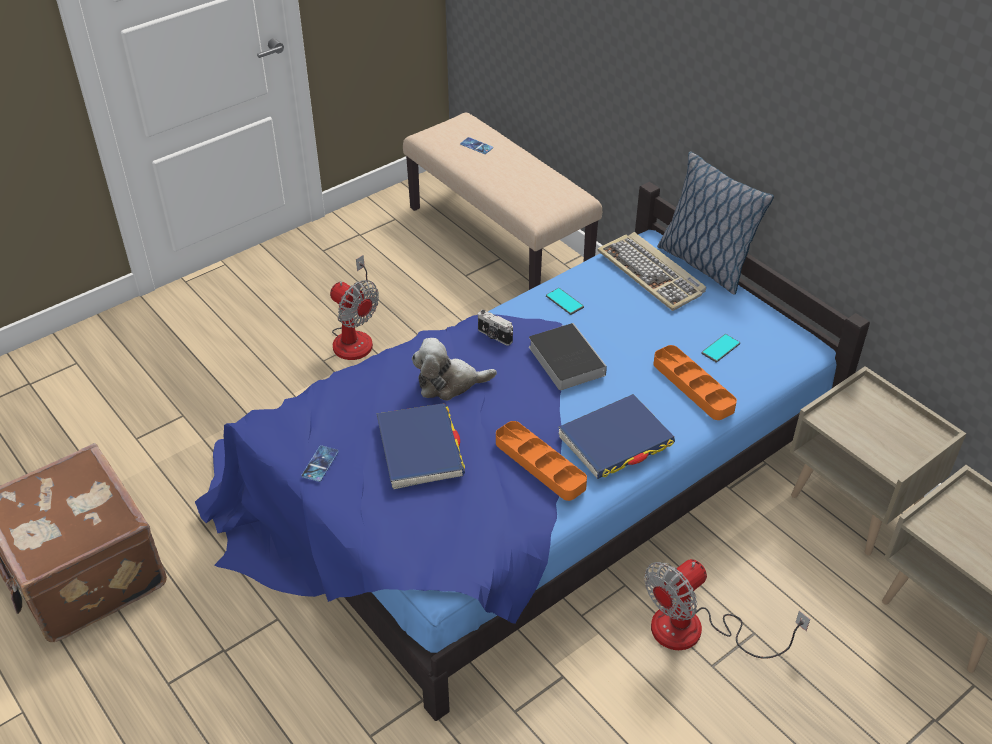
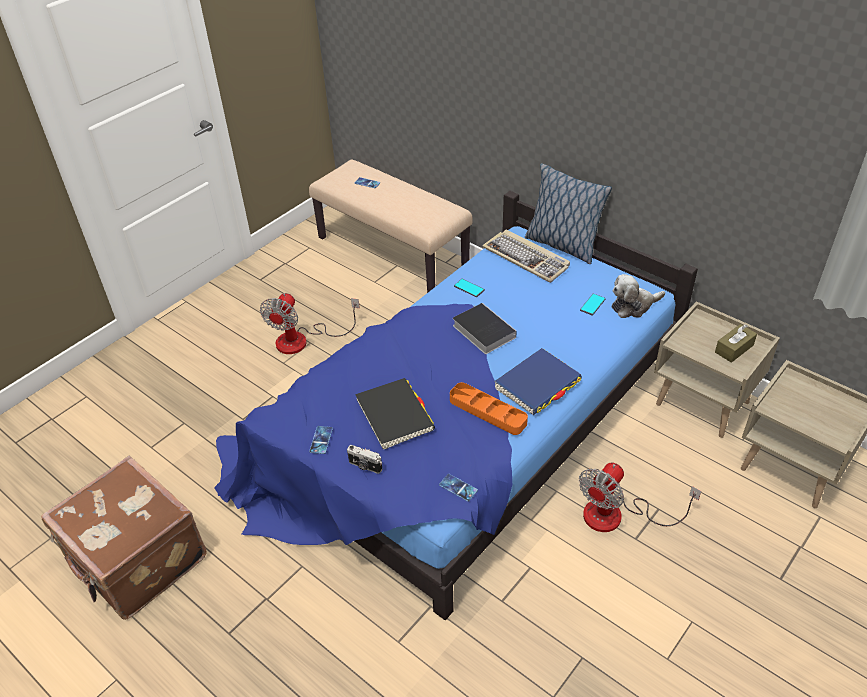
camera: 10 degrees left, 0 degrees up
fan [330,255,379,360] -> fan turned 75 degrees clockwise [260,293,360,354]
blue book [377,403,465,489] -> black book [355,378,435,450]
plush toy [412,338,497,401] -> plush toy moved to [612,274,665,318]
camera [478,310,513,346] -> camera moved to [347,445,382,474]
orange tray [653,345,737,420] -> none
none -> phone [439,474,478,502]
none -> brown tissue box [715,324,757,363]

